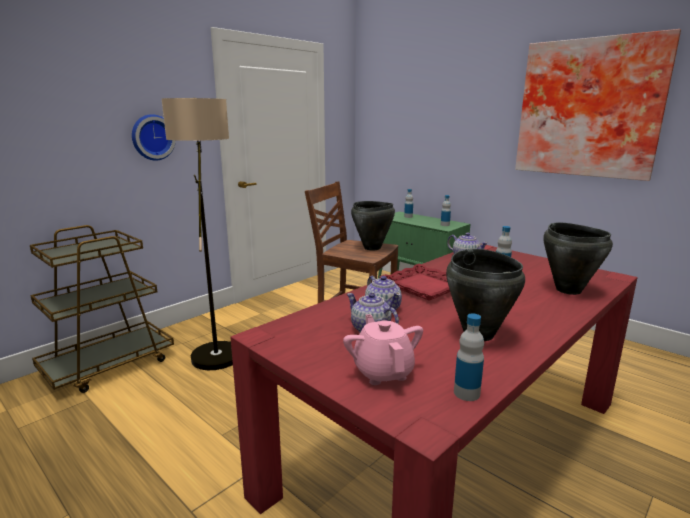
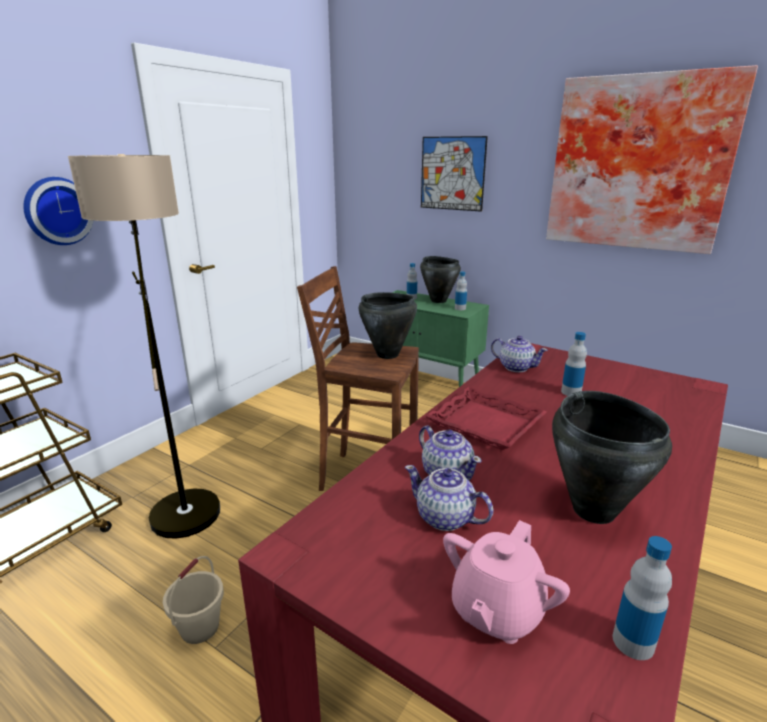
camera: 10 degrees left, 5 degrees up
pink teapot [343,314,423,385] -> pink teapot turned 120 degrees counterclockwise [443,520,570,644]
black cooking pot [543,222,613,295] -> black cooking pot moved to [420,256,461,303]
none -> beige bucket [163,556,224,644]
none -> picture [421,136,488,212]

